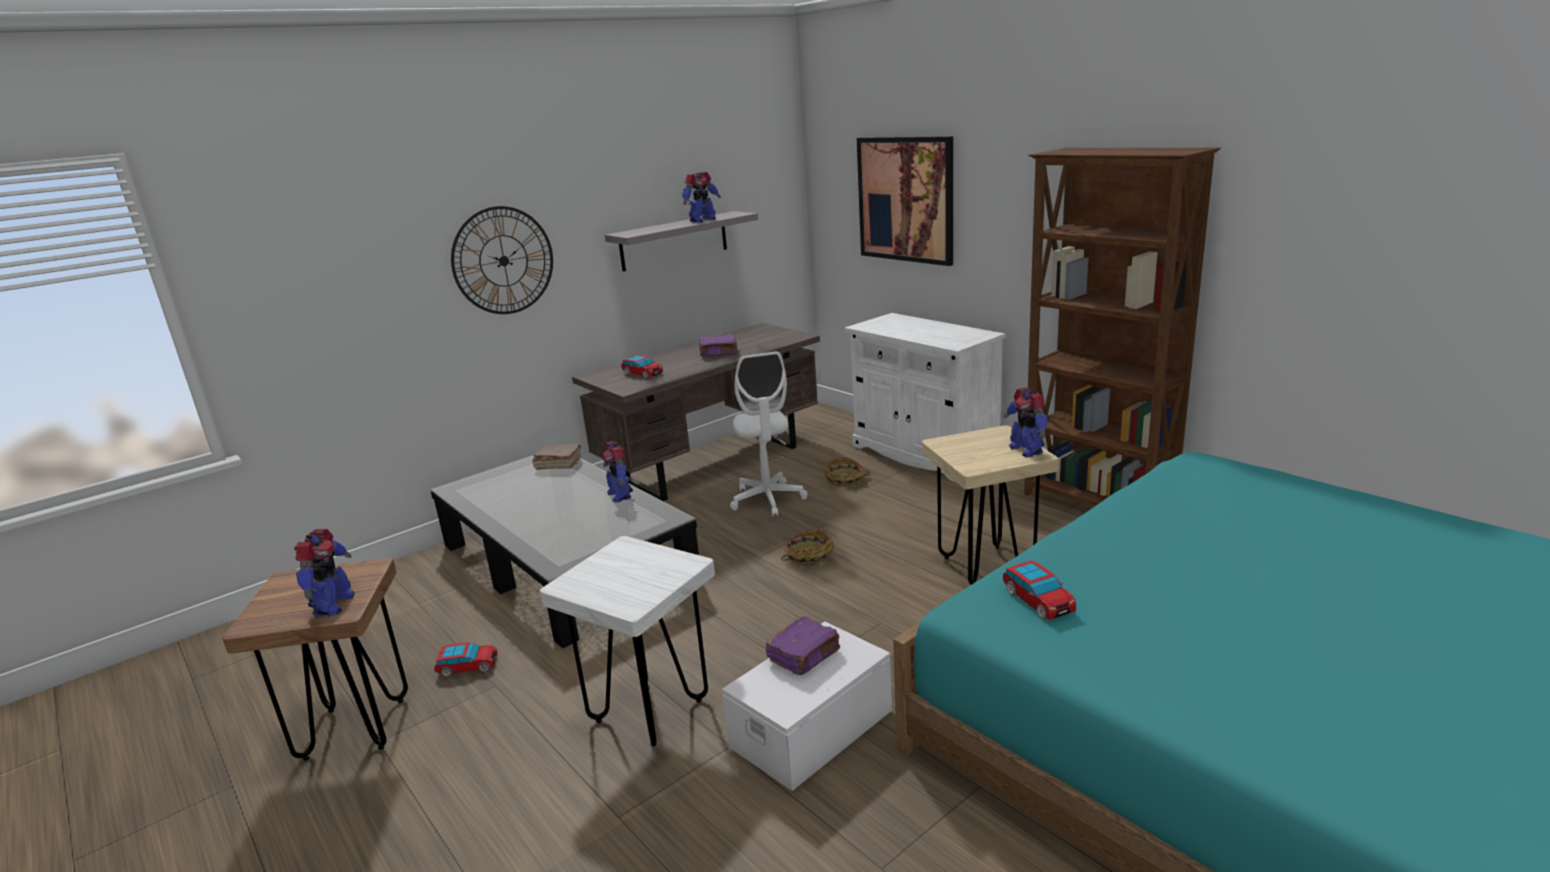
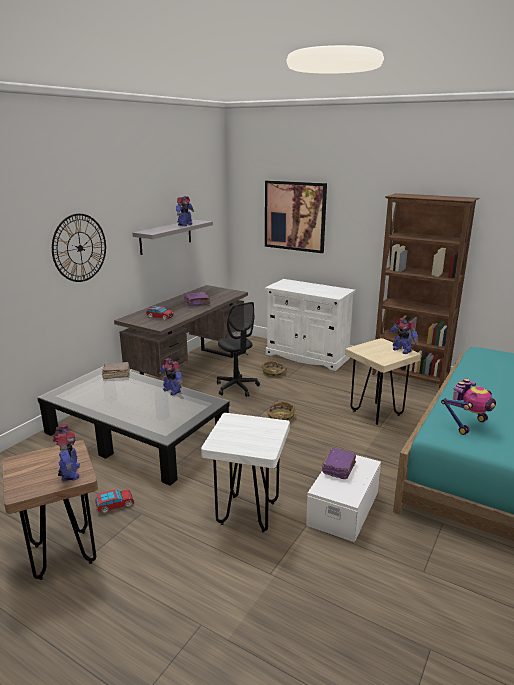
camera: 20 degrees left, 0 degrees up
white office chair [730,351,808,517] -> black office chair [217,302,260,397]
toy car [1003,560,1076,620] -> toy robot [441,378,496,435]

